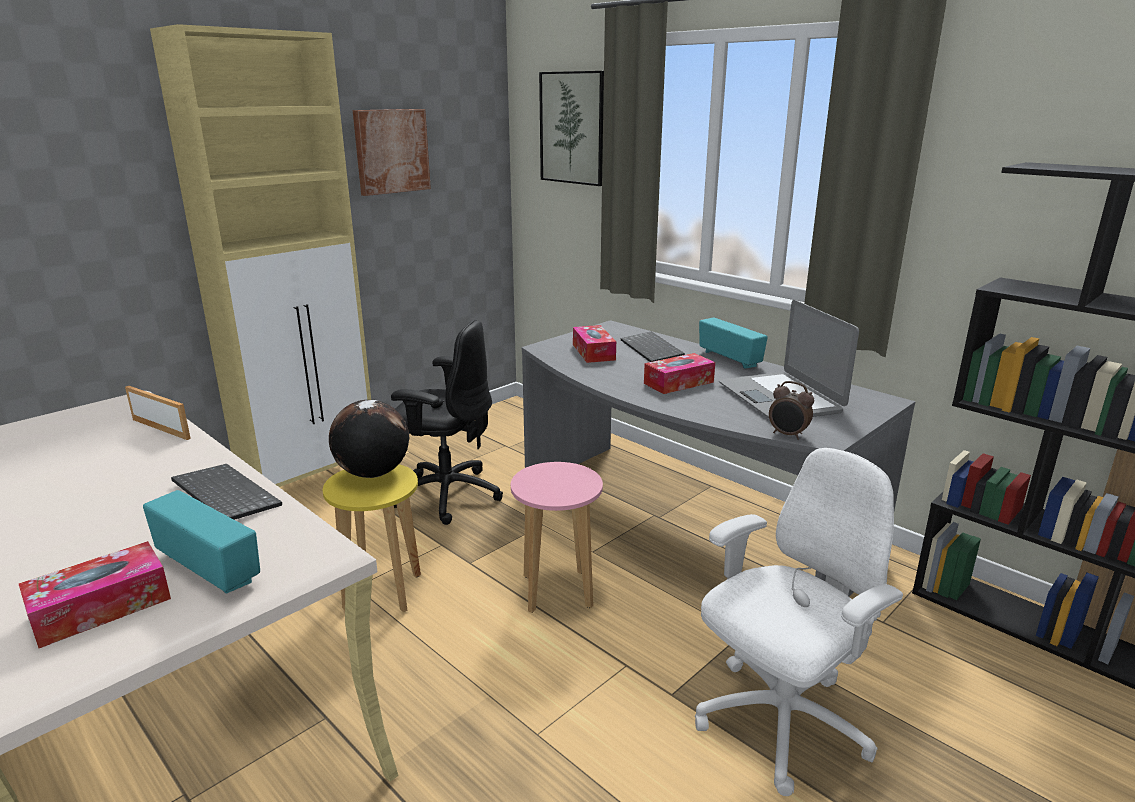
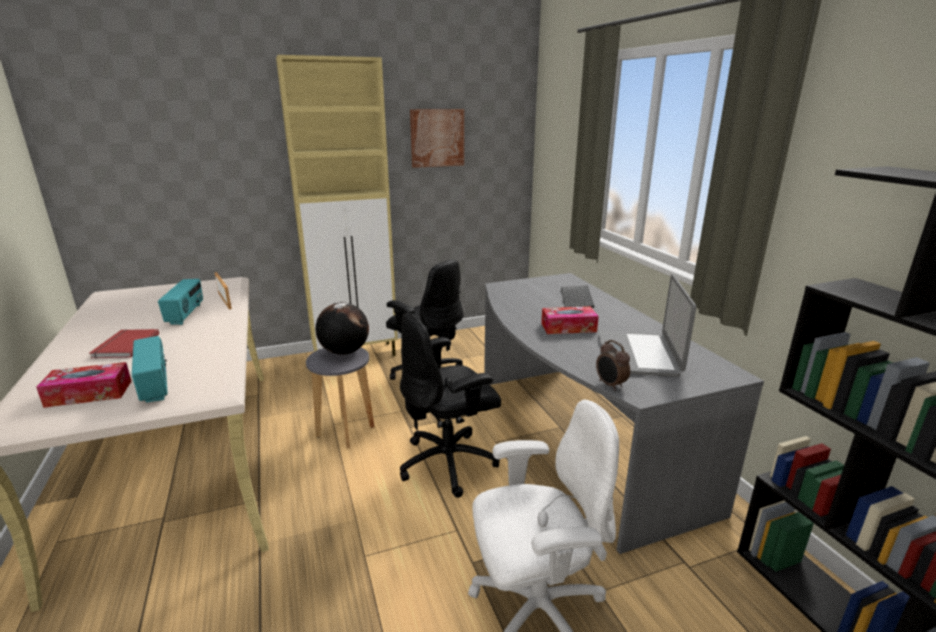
camera: 25 degrees right, 0 degrees up
keyboard [171,464,282,520] -> none
yellow stool [323,464,421,612] -> grey stool [306,347,374,448]
pink stool [511,462,603,613] -> black office chair [400,312,501,498]
picture [539,71,604,186] -> none
tissue box [573,325,616,363] -> none
radio [699,317,768,368] -> radio moved to [158,279,203,325]
none -> red book [89,329,159,359]

